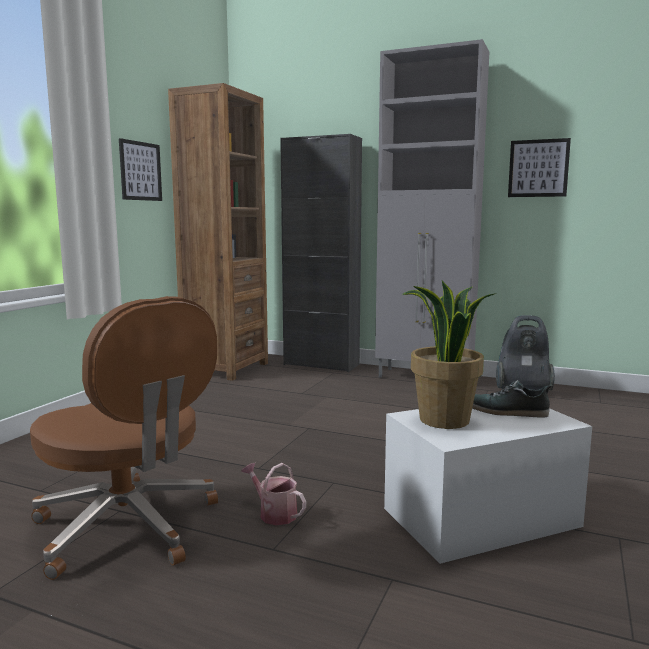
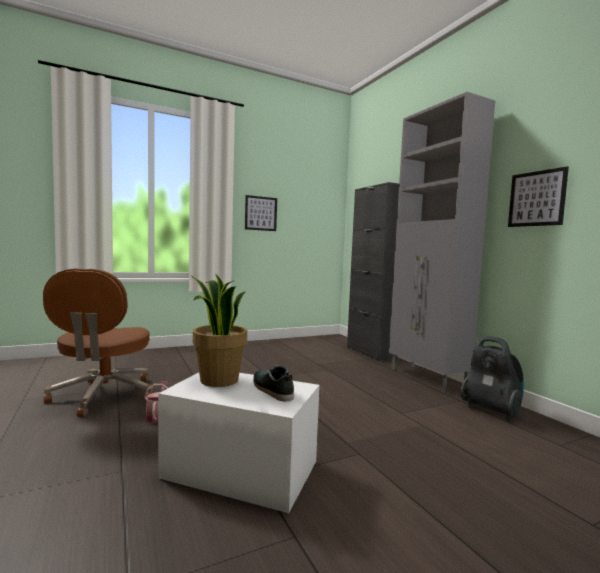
camera: 40 degrees right, 5 degrees down
brown bookcase [168,83,268,381] -> none

